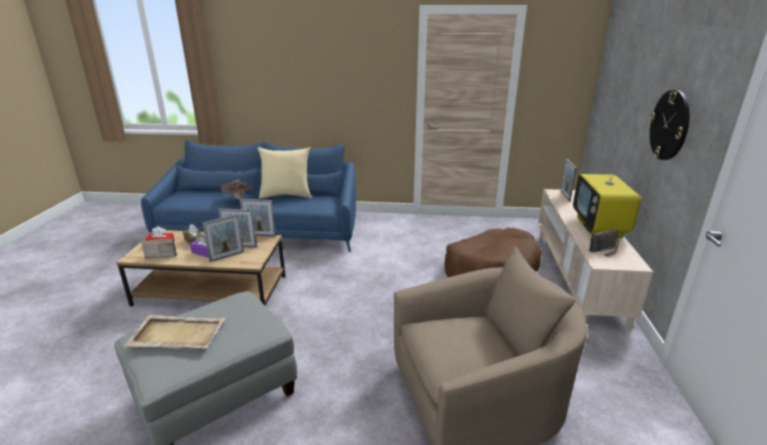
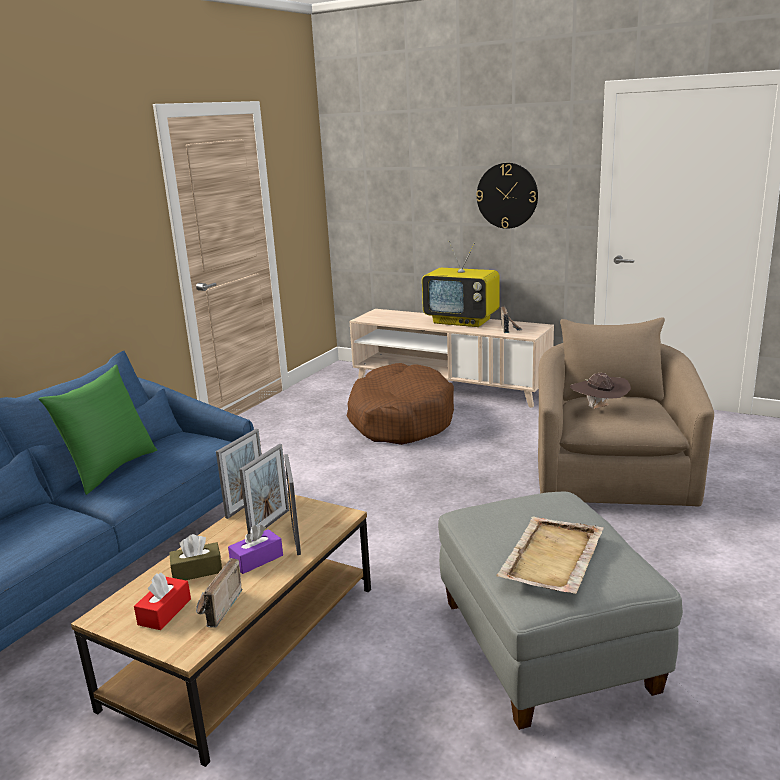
camera: 65 degrees left, 5 degrees down
brown hat [221,180,254,200] -> brown hat moved to [570,373,631,409]
beige pillow [258,147,312,198] -> green pillow [38,365,157,495]
picture frame [561,159,577,201] -> none

